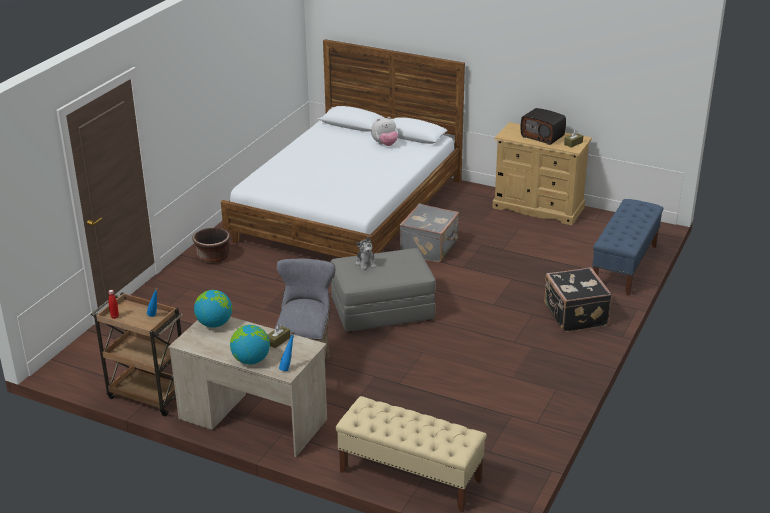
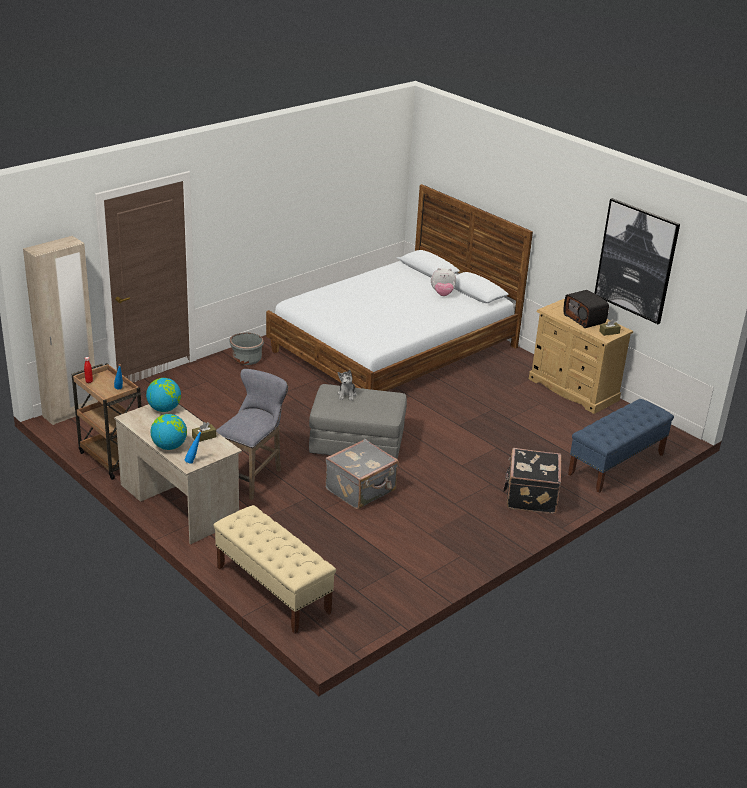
camera: 20 degrees right, 0 degrees up
brown planter [193,228,230,263] -> grey planter [230,333,264,365]
grey suitcase [399,204,459,263] -> grey suitcase moved to [325,439,399,509]
none -> beige wardrobe [23,236,98,425]
none -> picture [594,198,680,324]

